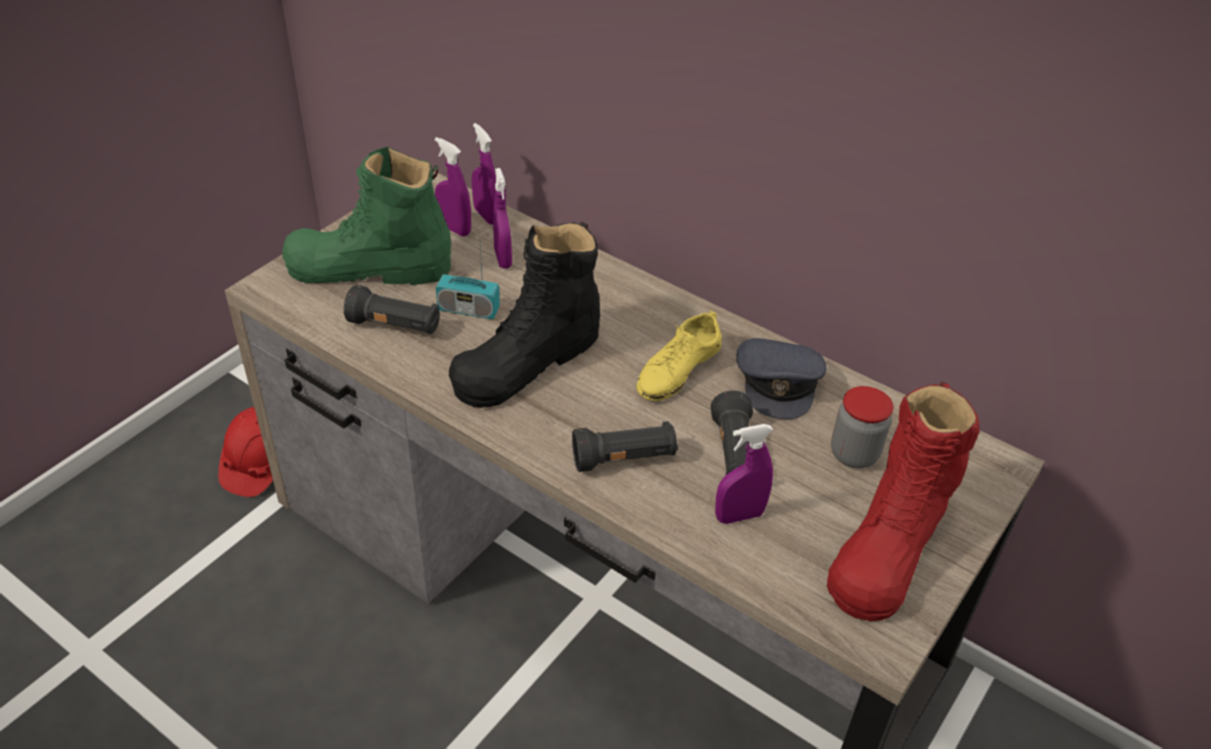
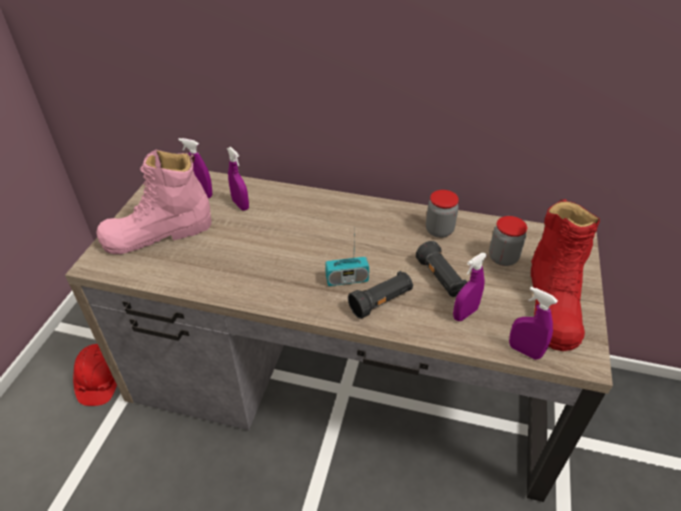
camera: 20 degrees left, 0 degrees up
green boot [283,146,451,285] -> pink boot [96,149,212,254]
black flashlight [344,285,440,334] -> none
radio [436,233,500,319] -> radio moved to [325,229,369,286]
black boot [449,222,600,408] -> none
purple spray bottle [472,123,496,225] -> purple spray bottle moved to [509,287,558,360]
yellow shoe [636,310,722,401] -> none
grey cap [736,338,827,419] -> jar [426,190,459,238]

